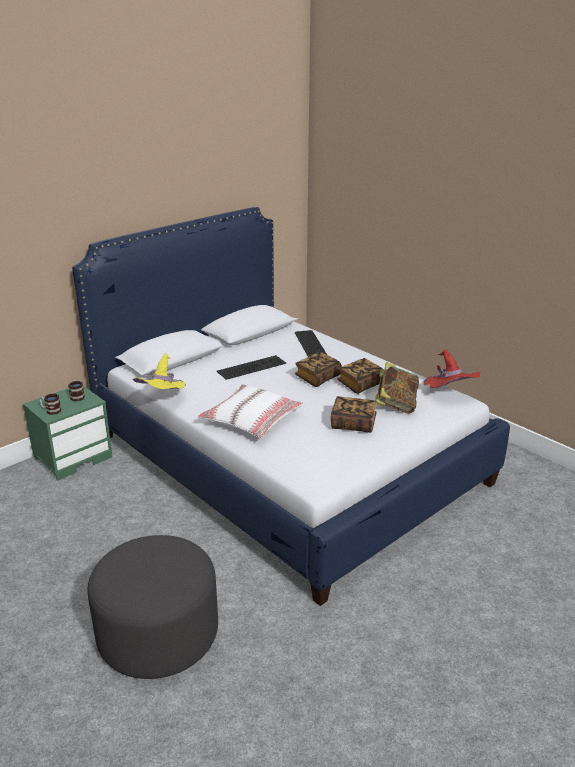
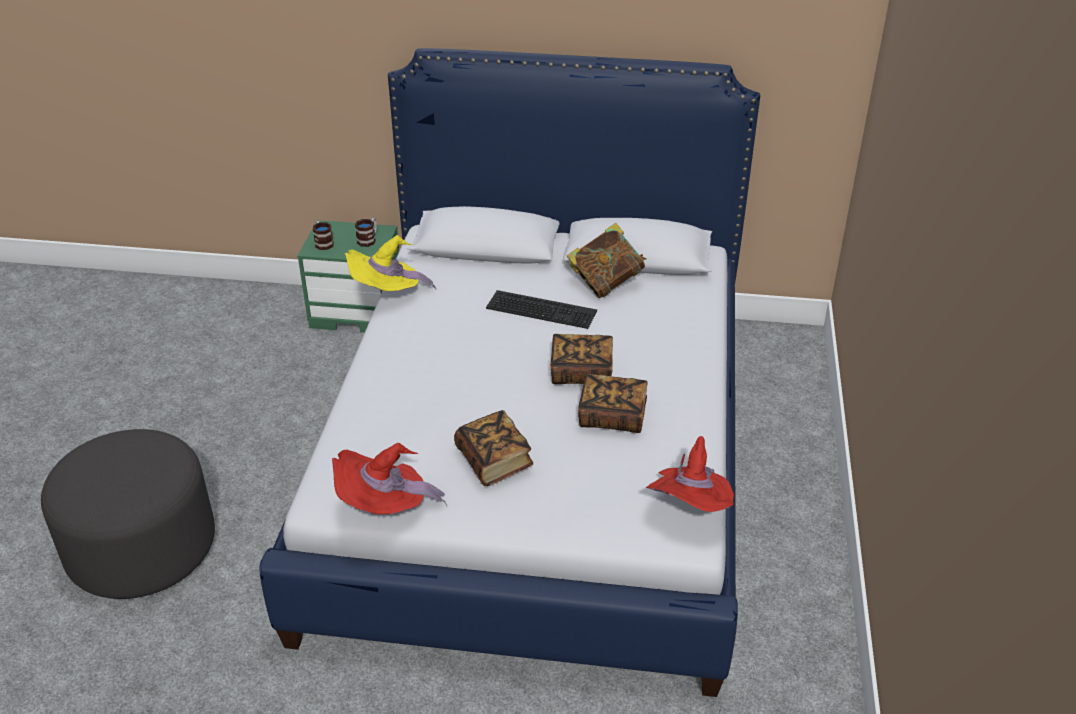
camera: 50 degrees right, 10 degrees up
white pillow [198,384,303,438] -> none
keyboard [295,330,327,357] -> none
book [375,362,419,414] -> book moved to [567,223,646,298]
none -> red hat [332,443,447,514]

